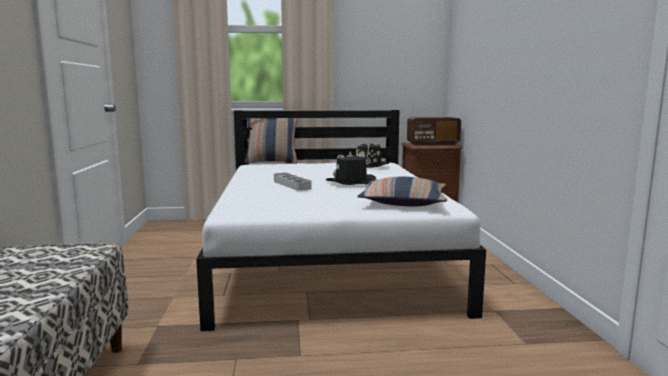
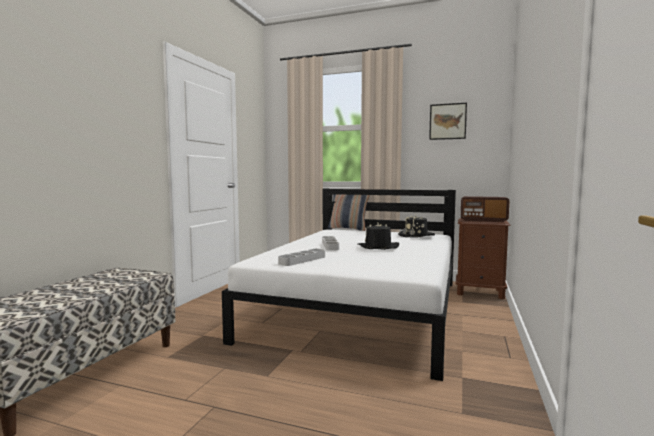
camera: 25 degrees right, 5 degrees down
pillow [357,177,447,207] -> none
none -> grey tray [278,249,325,266]
none -> picture [429,103,467,140]

